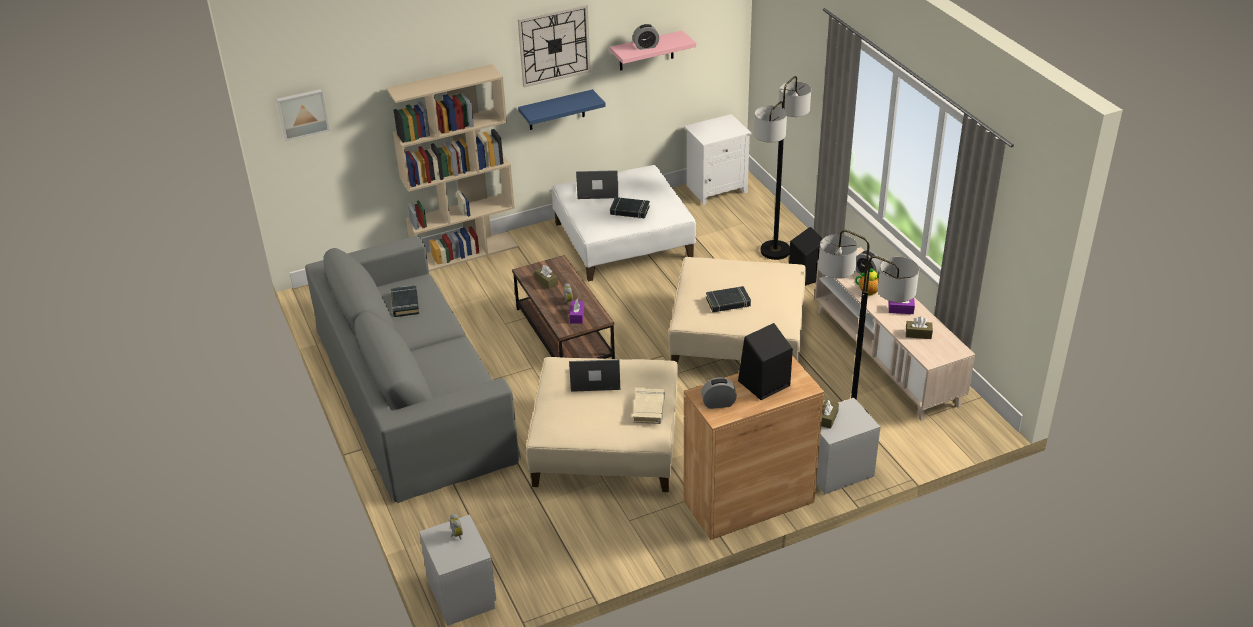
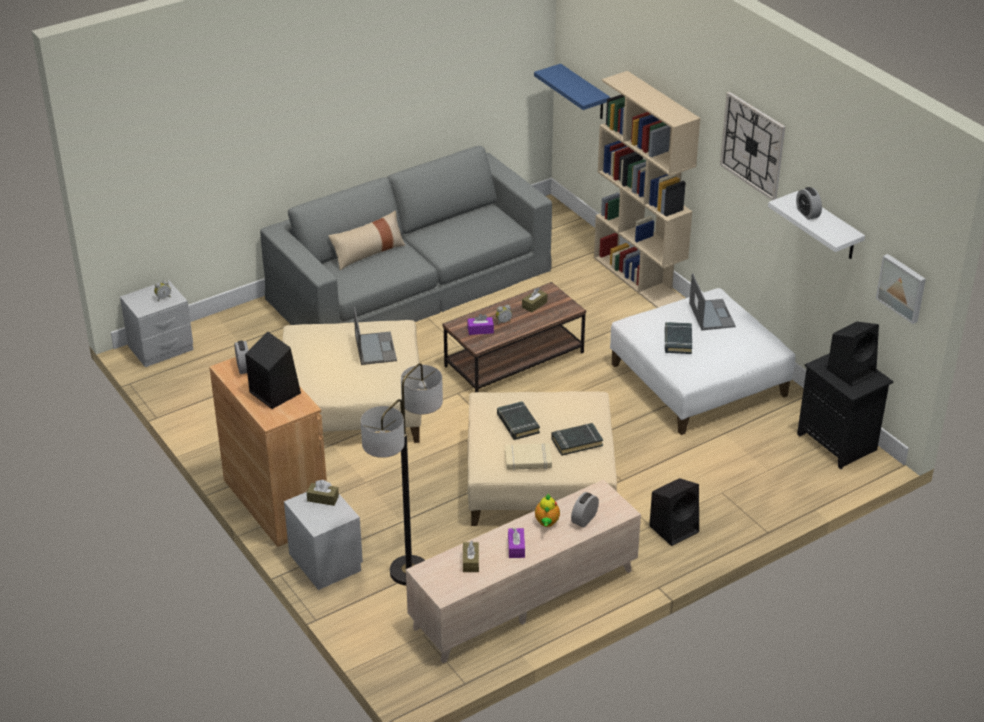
camera: 80 degrees right, 0 degrees up
picture [276,89,330,141] -> picture moved to [876,254,926,324]
black book [391,285,419,317] -> black book moved to [551,423,603,456]
blue shelf [518,89,606,130] -> blue shelf moved to [534,64,610,119]
pink shelf [610,31,696,71] -> white shelf [768,191,865,259]
beige book [633,388,665,424] -> beige book moved to [505,443,552,470]
white nightstand [684,114,751,205] -> black nightstand [797,353,893,469]
floor lamp [754,76,811,260] -> none
none -> beige pillow [328,211,405,270]
none -> black speaker [827,322,879,386]

